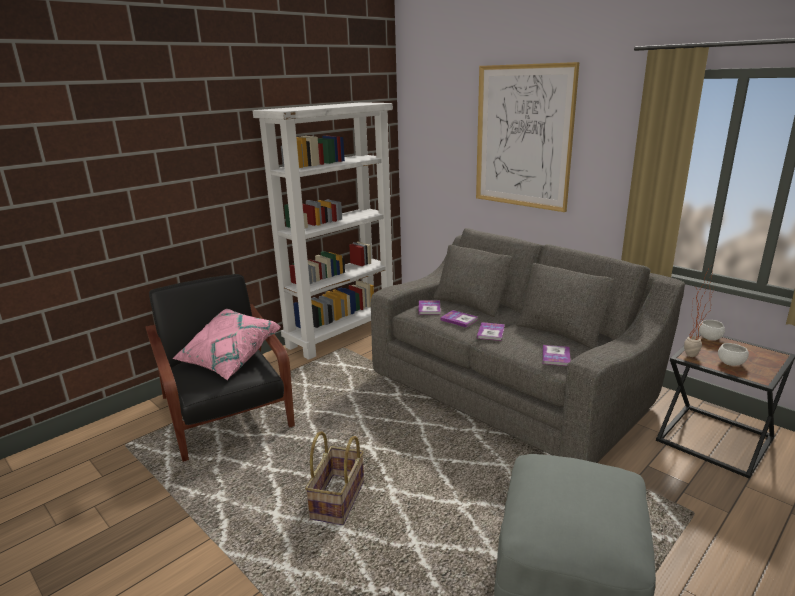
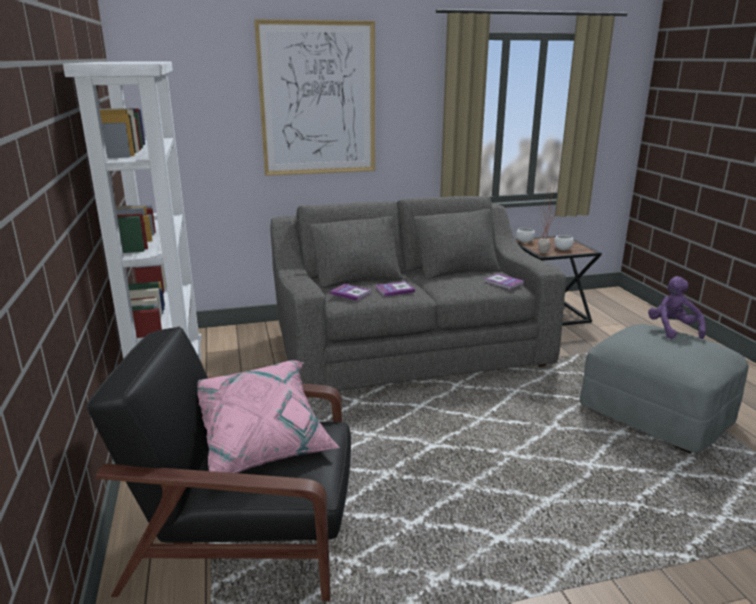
camera: 60 degrees left, 0 degrees up
basket [305,431,364,525] -> none
book [477,322,505,341] -> none
none -> purple plush toy [648,276,706,339]

